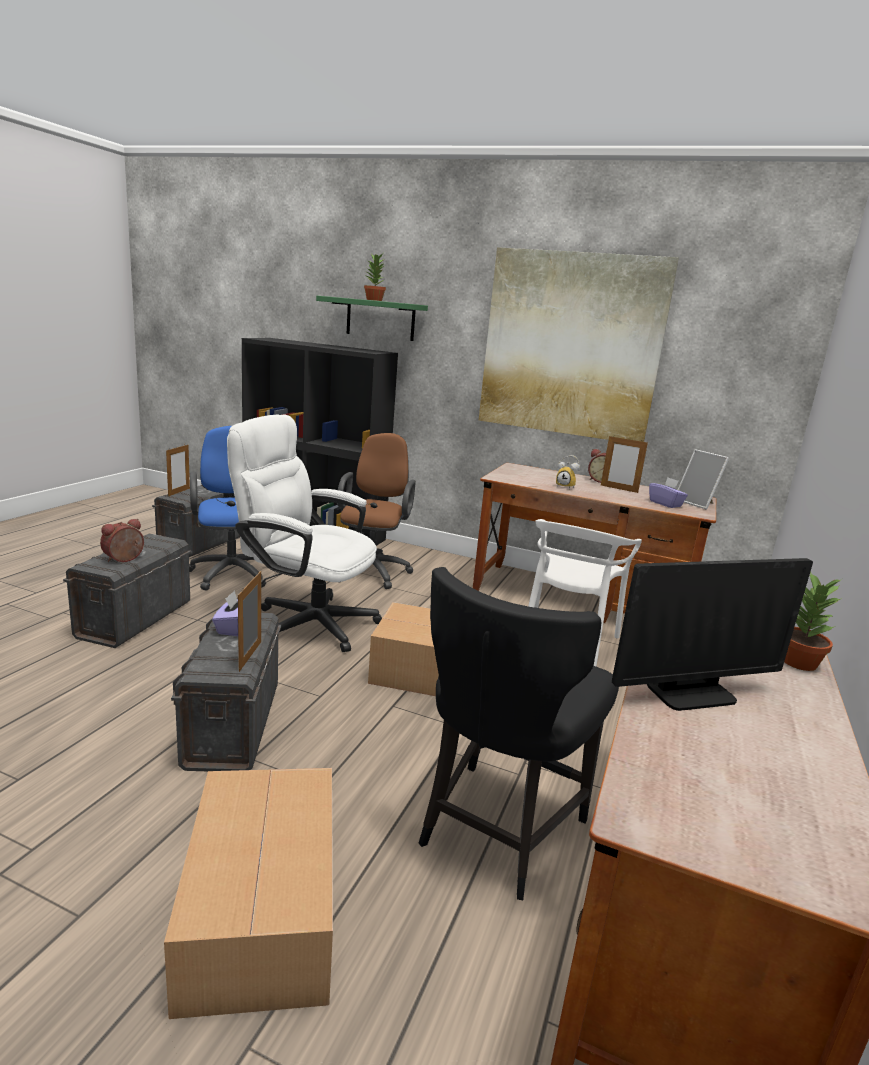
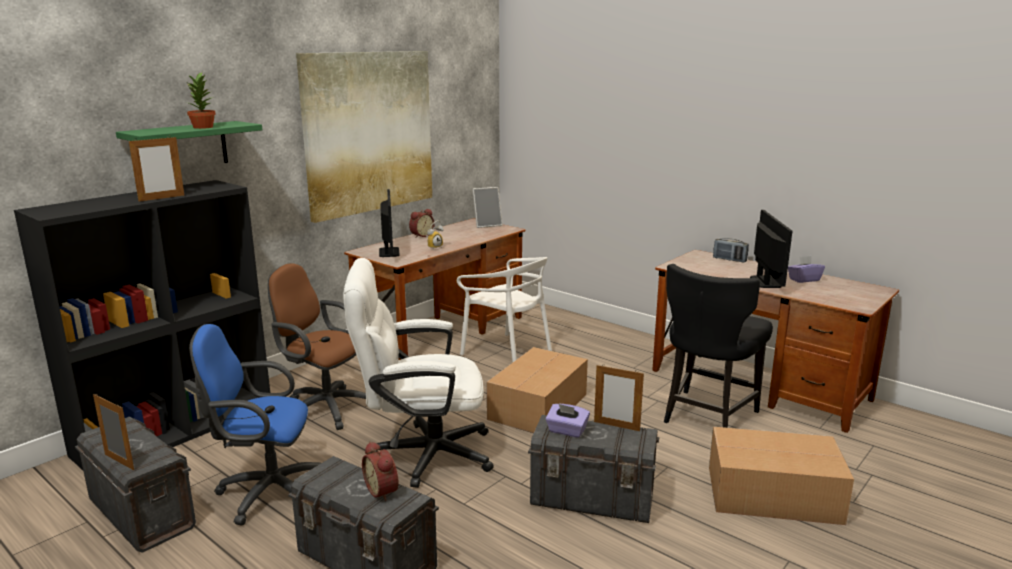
camera: 70 degrees left, 0 degrees up
white office chair [227,415,382,652] -> white office chair turned 45 degrees clockwise [343,258,494,488]
black chair [419,567,619,900] -> black chair turned 75 degrees clockwise [664,264,773,428]
picture frame [601,435,648,493] -> picture frame moved to [129,137,184,202]
purple tissue box [649,477,688,508] -> purple tissue box moved to [788,256,825,283]
potted plant [784,572,842,671] -> radio [713,238,749,262]
none -> monitor [379,189,400,257]

